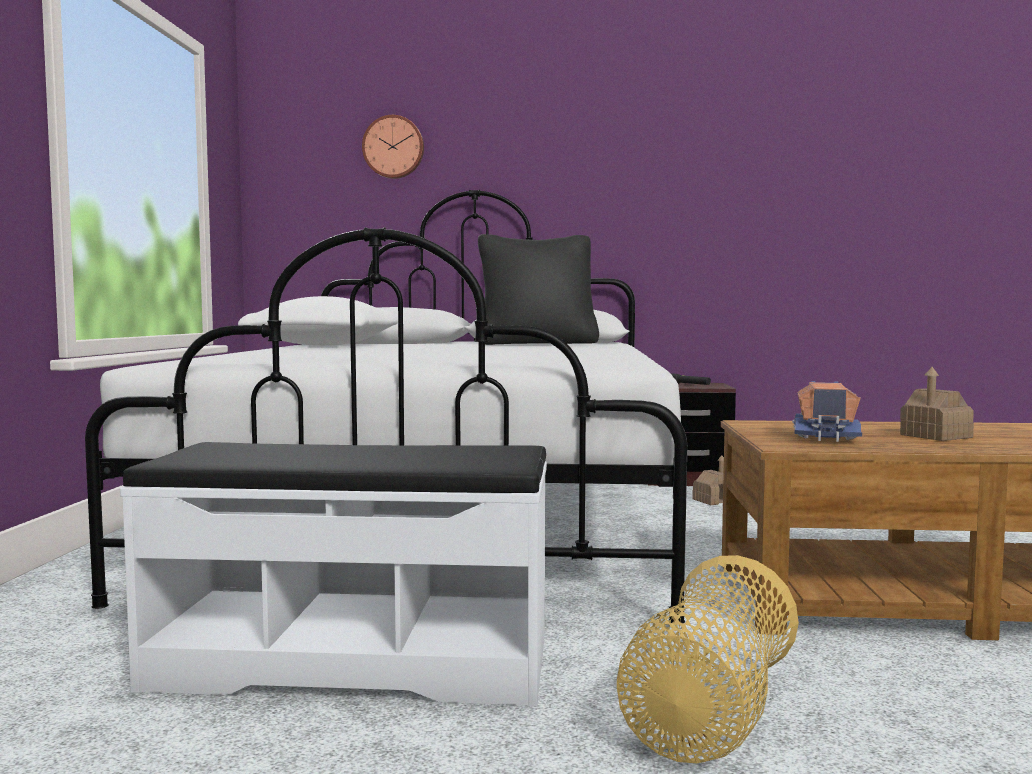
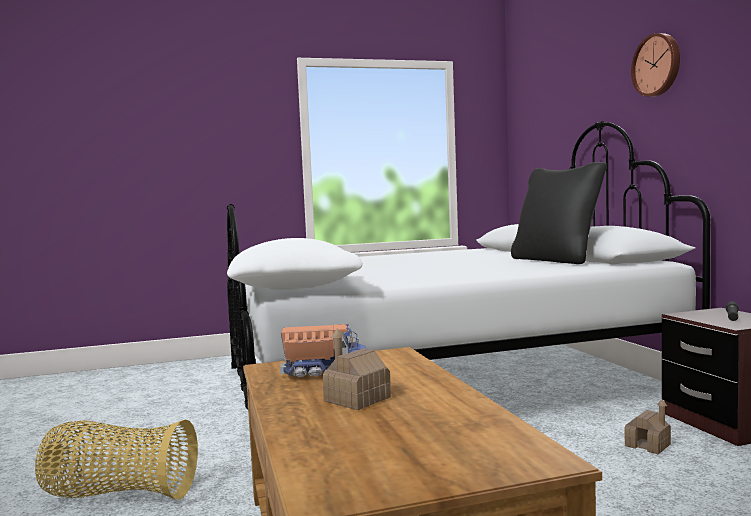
camera: 70 degrees right, 0 degrees up
white bench [120,442,547,706] -> none
white pillow [238,296,398,346] -> white pillow moved to [227,238,363,290]
wall clock [362,115,424,179] -> wall clock moved to [631,33,680,97]

